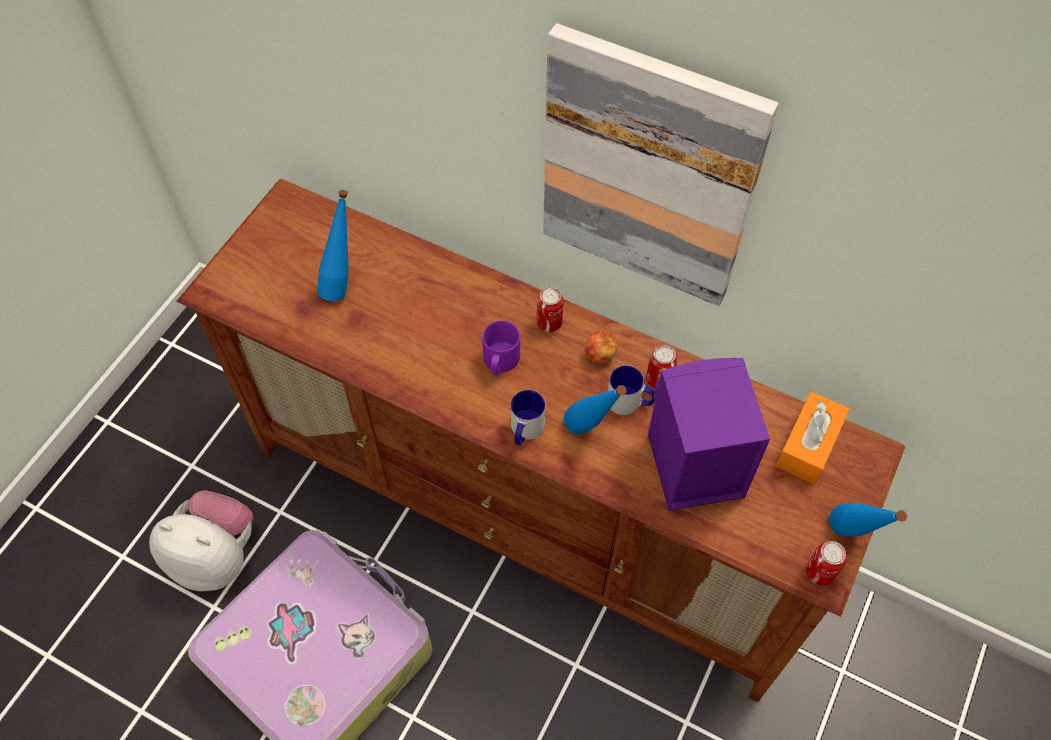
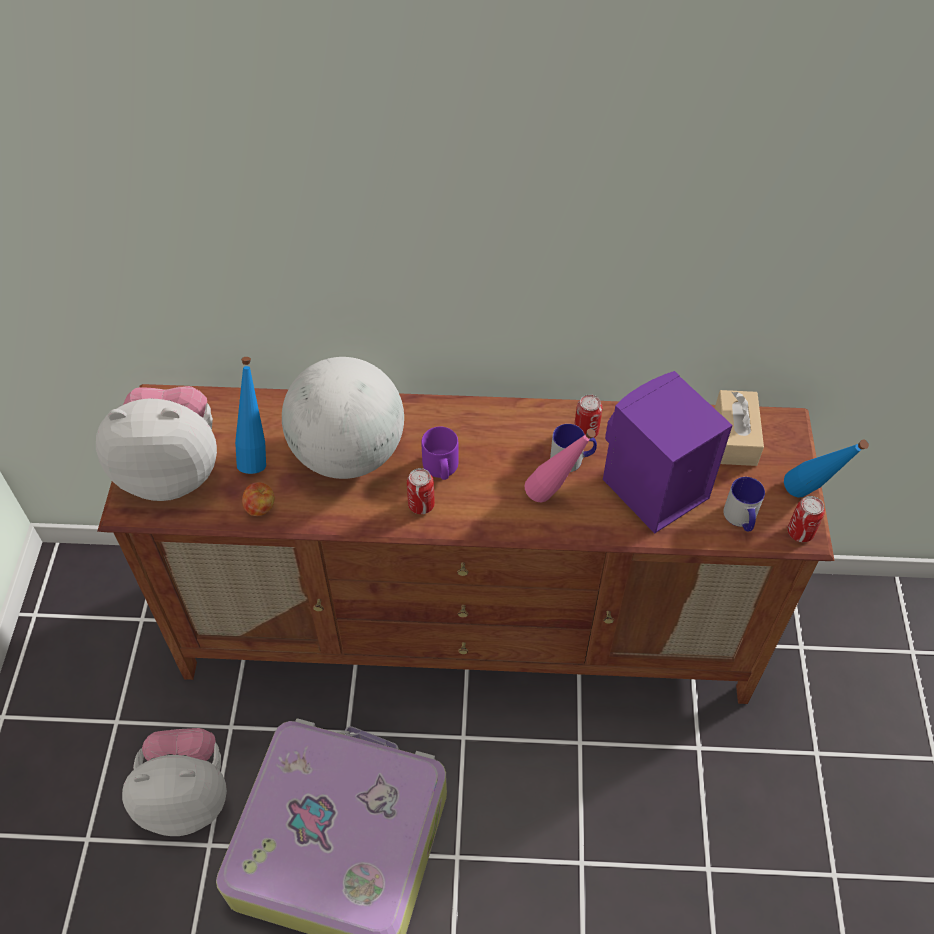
camera: 25 degrees left, 5 degrees down
mug [511,390,545,445] -> mug moved to [723,477,765,531]
can [537,287,563,332] -> can moved to [407,468,435,514]
picture [543,23,779,306] -> none
blue bottle [564,385,626,434] -> pink bottle [525,429,596,503]
apple [585,330,618,363] -> apple moved to [242,482,275,516]
orange tissue box [776,391,850,484] -> beige tissue box [715,390,764,466]
none -> plush toy [96,386,217,501]
none -> globe [282,357,404,479]

